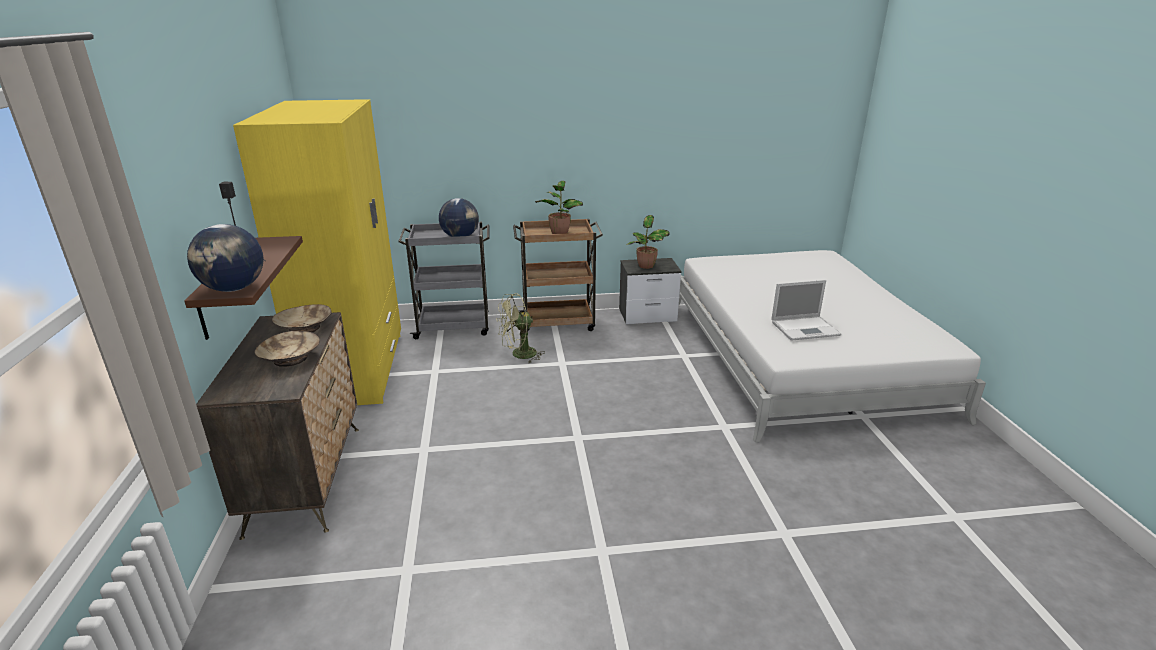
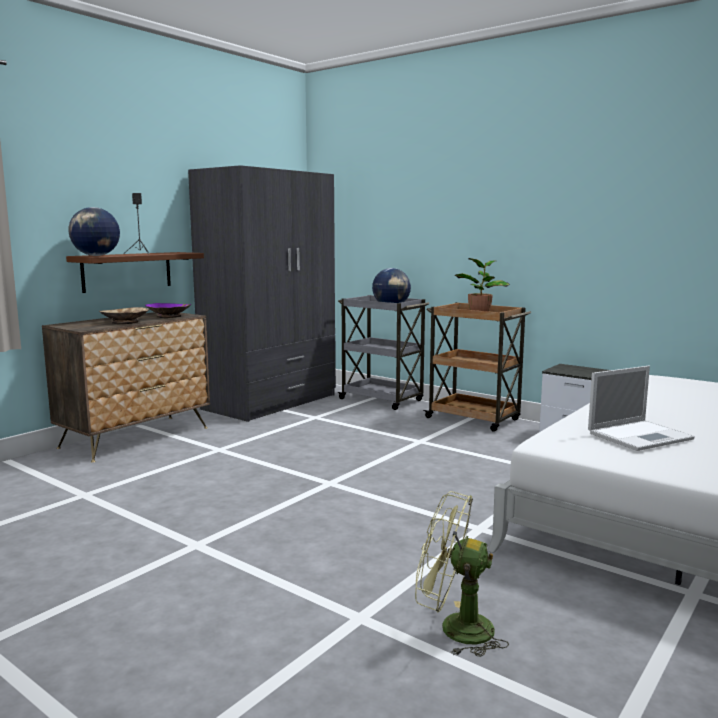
camera: 45 degrees right, 15 degrees down
yellow wardrobe [233,99,401,405] -> grey wardrobe [188,165,336,422]
beige bowl [272,304,332,332] -> purple bowl [145,303,191,318]
green fan [497,293,545,363] -> green fan moved to [415,491,509,657]
potted plant [626,215,669,269] -> none
laptop [771,280,841,341] -> laptop turned 60 degrees counterclockwise [588,366,695,451]

